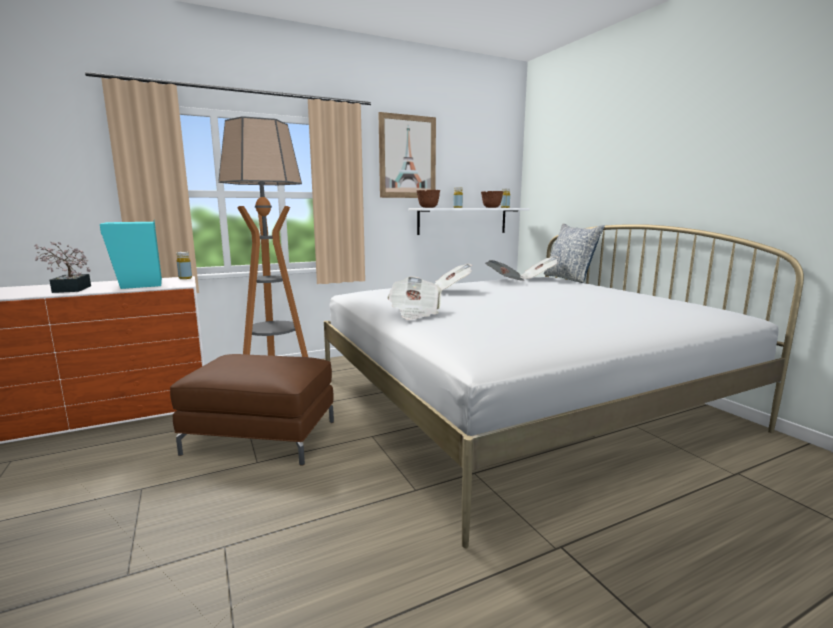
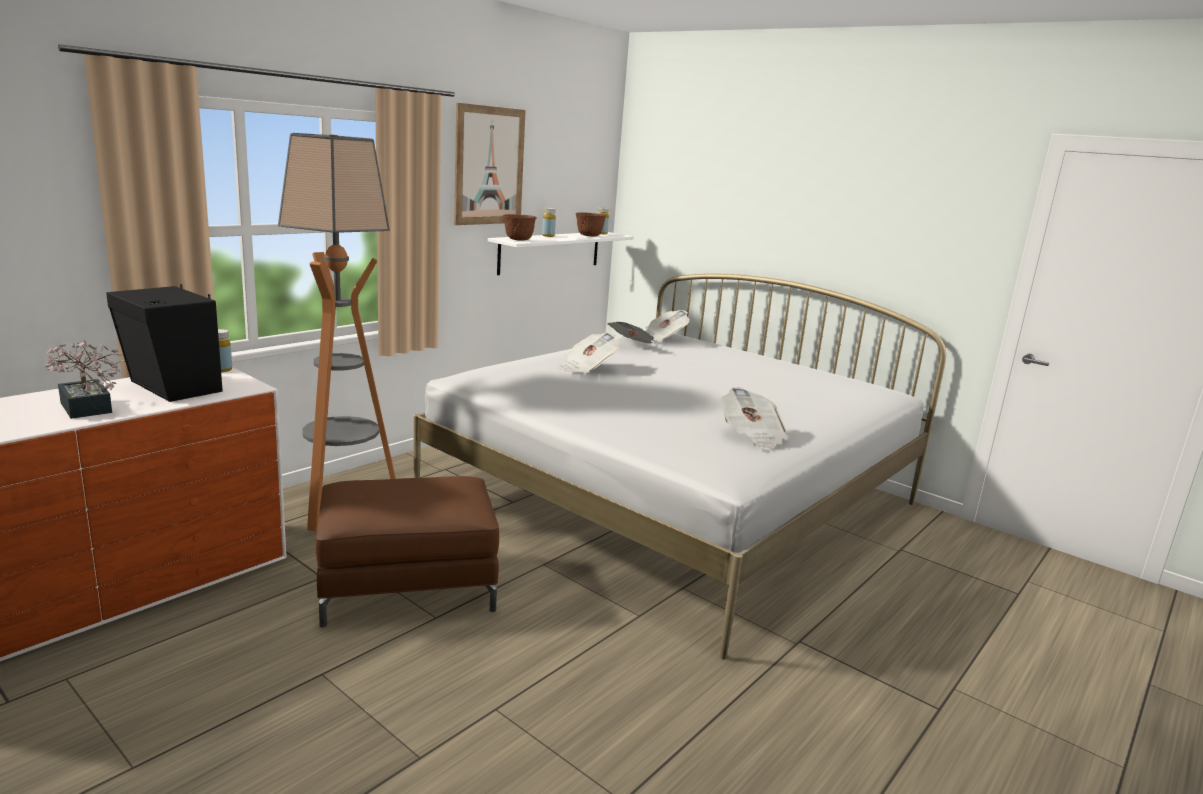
camera: 25 degrees left, 5 degrees up
turquoise speaker [100,220,162,289] -> black speaker [106,284,223,402]
newspaper [387,276,442,320] -> newspaper moved to [721,387,789,450]
pillow [544,223,605,283] -> none

